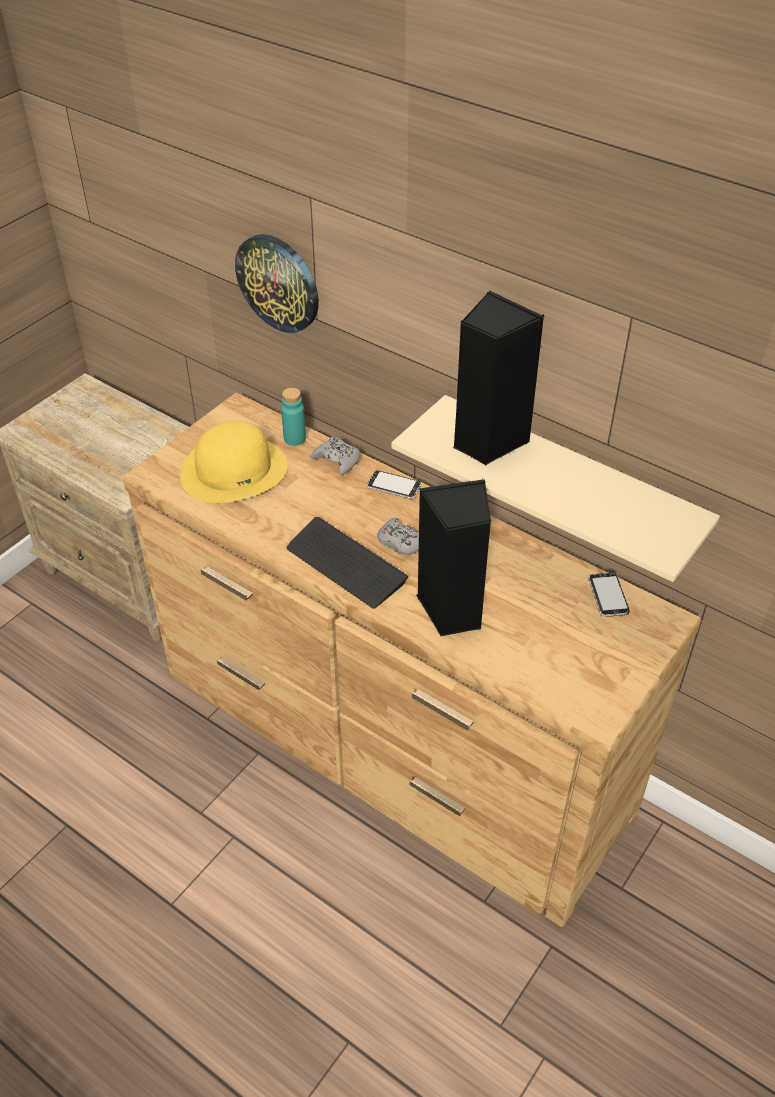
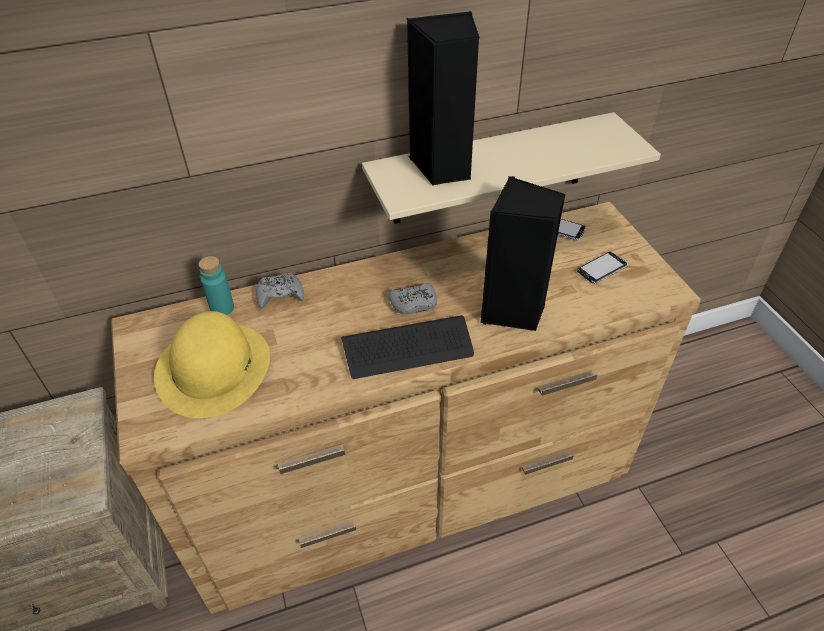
camera: 55 degrees left, 0 degrees up
wall clock [235,234,319,333] -> none
phone [367,470,421,499] -> phone moved to [577,252,628,284]

